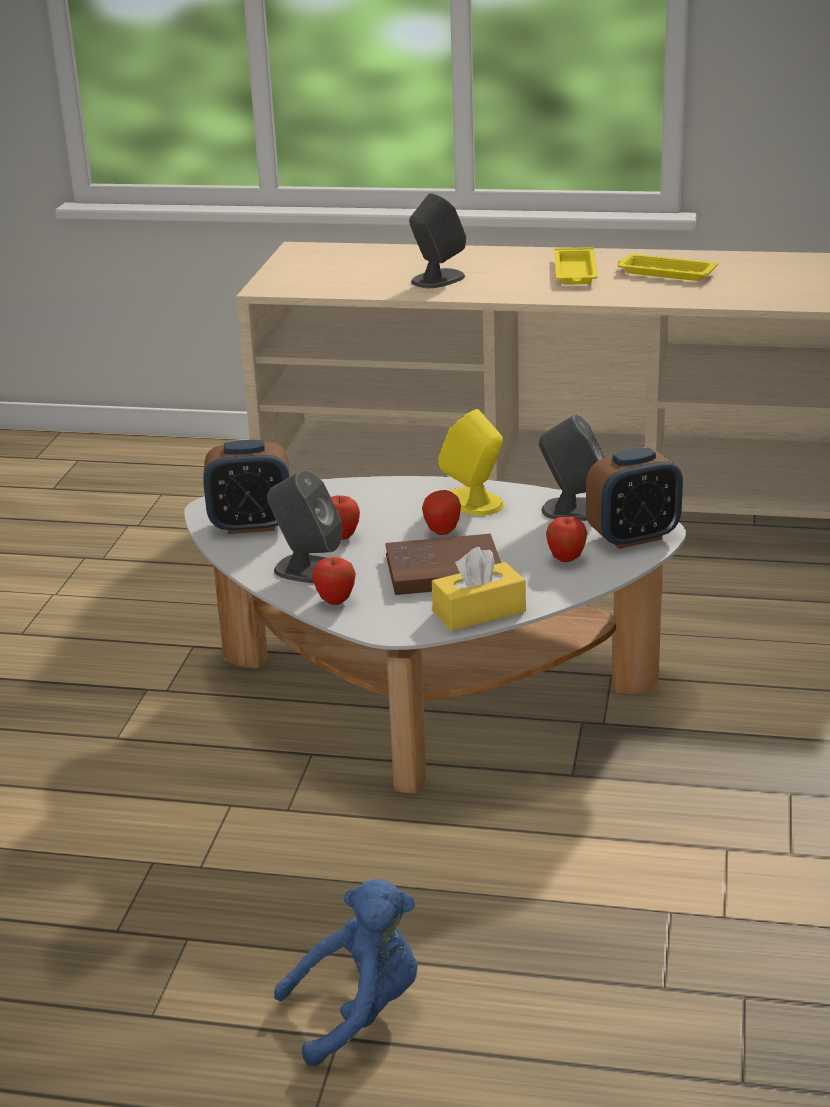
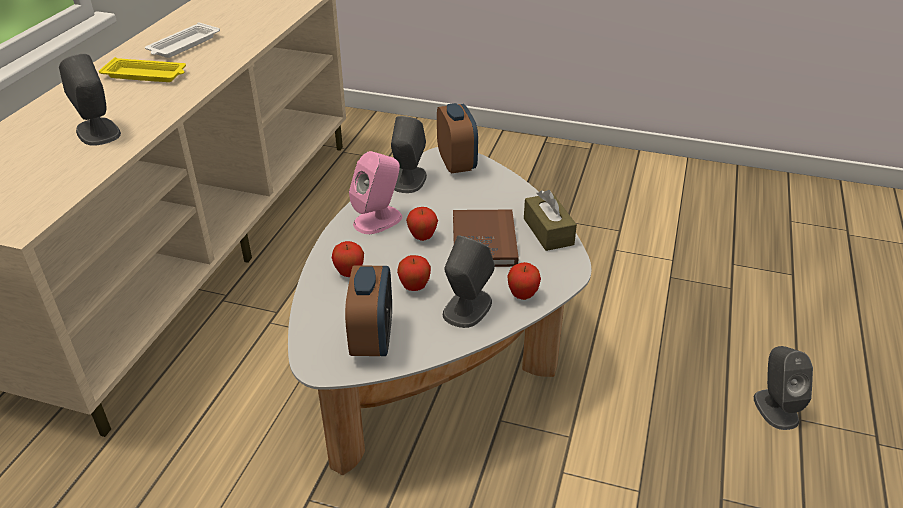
camera: 85 degrees left, 10 degrees up
blue plush toy [274,879,418,1066] -> grey speaker [754,346,813,430]
yellow tissue box [432,547,526,631] -> brown tissue box [524,190,577,251]
yellow speaker [438,409,504,516] -> pink speaker [349,151,402,234]
apple [546,517,587,562] -> apple moved to [332,241,364,277]
yellow tray [617,254,718,281] -> white tray [145,22,220,58]

